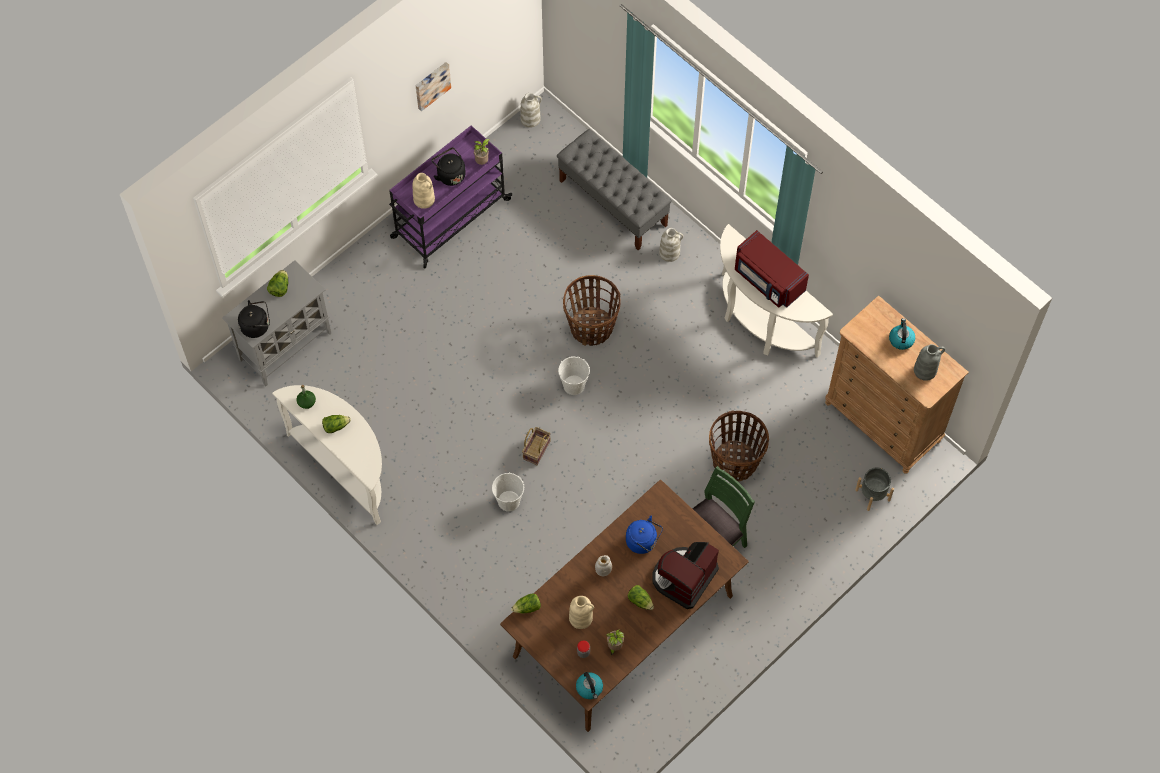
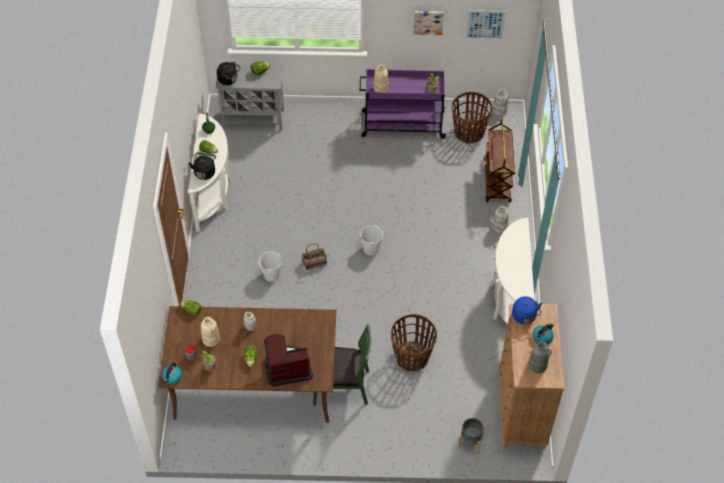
camera: 45 degrees right, 10 degrees down
black kettle [432,147,466,186] -> black kettle moved to [189,152,216,180]
grey bench [557,129,672,250] -> brown cart [484,118,515,203]
basket [563,275,621,346] -> basket moved to [452,92,492,143]
blue kettle [626,516,663,554] -> blue kettle moved to [512,296,542,324]
red microwave [735,230,809,308] -> none
none -> picture [465,10,506,39]

